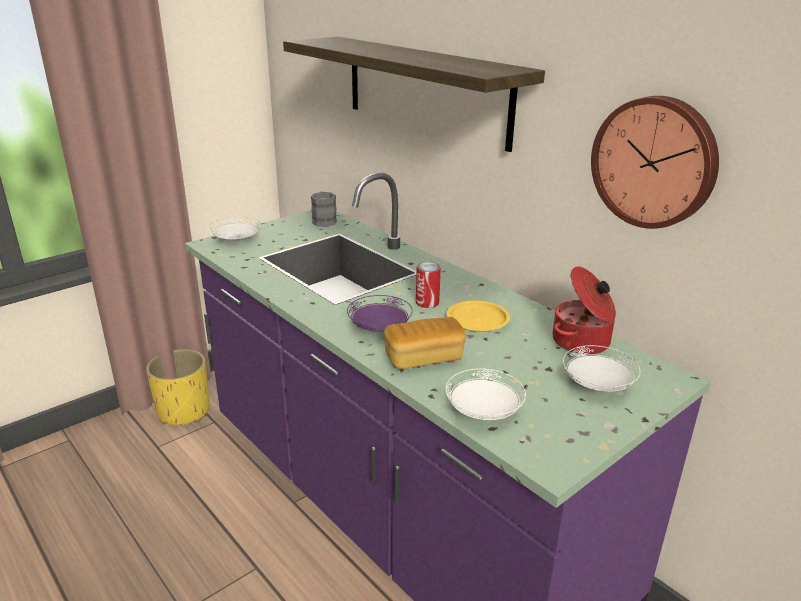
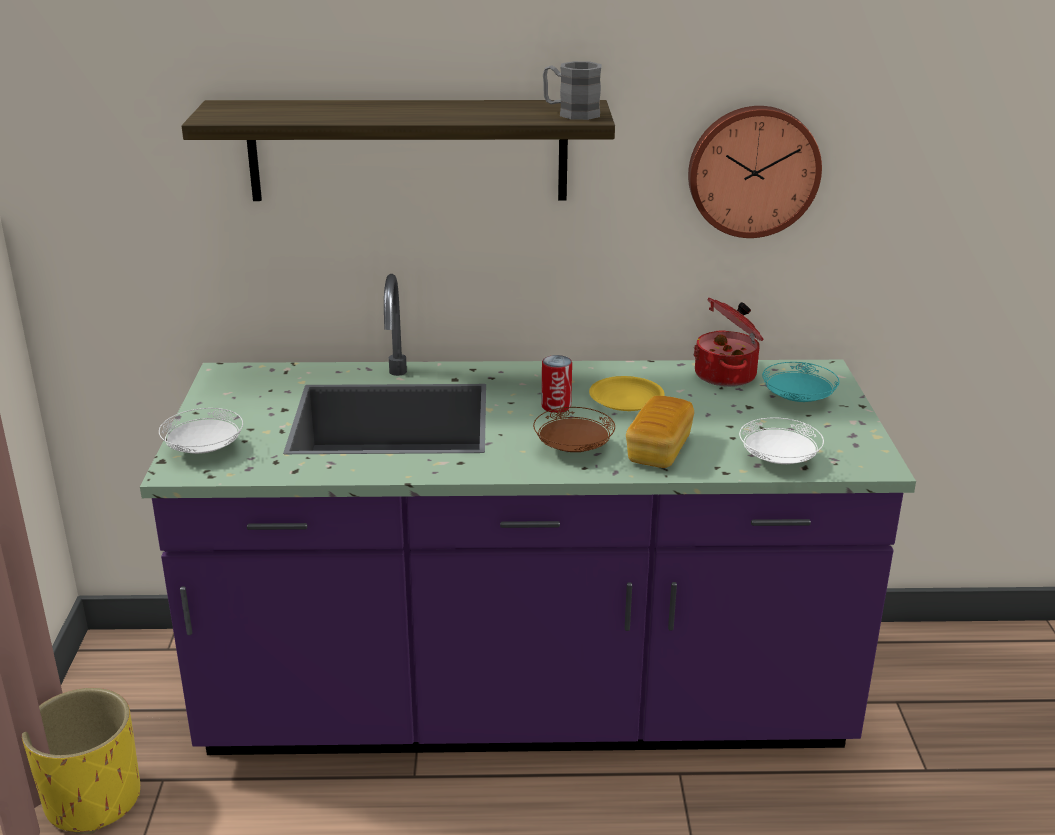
camera: 50 degrees left, 0 degrees up
grey mug [311,192,337,227] -> grey mug moved to [543,61,602,120]
purple plate [347,295,413,332] -> brown plate [533,407,615,452]
white plate [563,345,640,392] -> turquoise plate [762,362,839,402]

